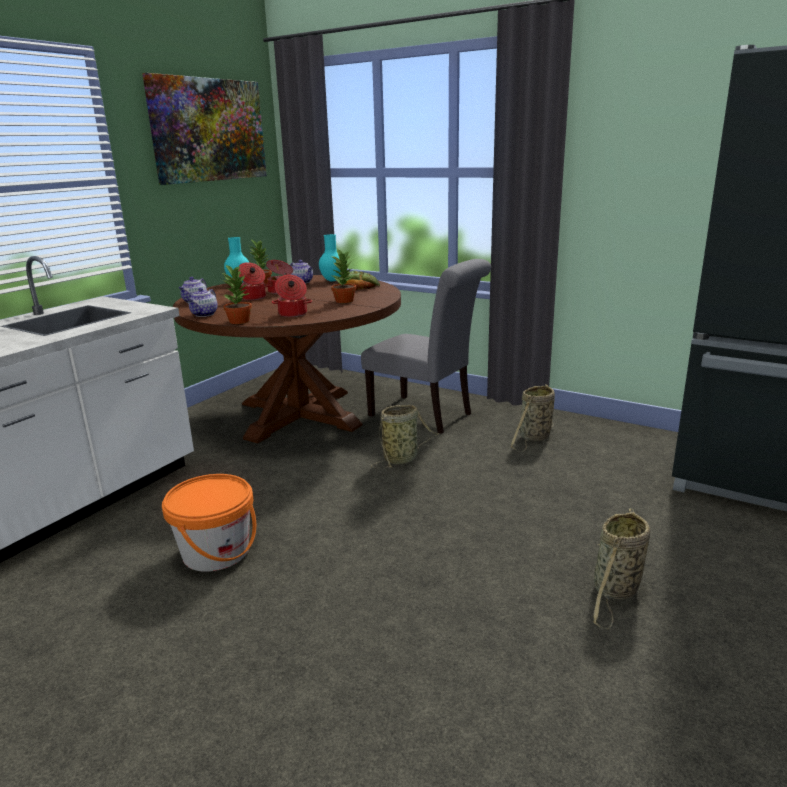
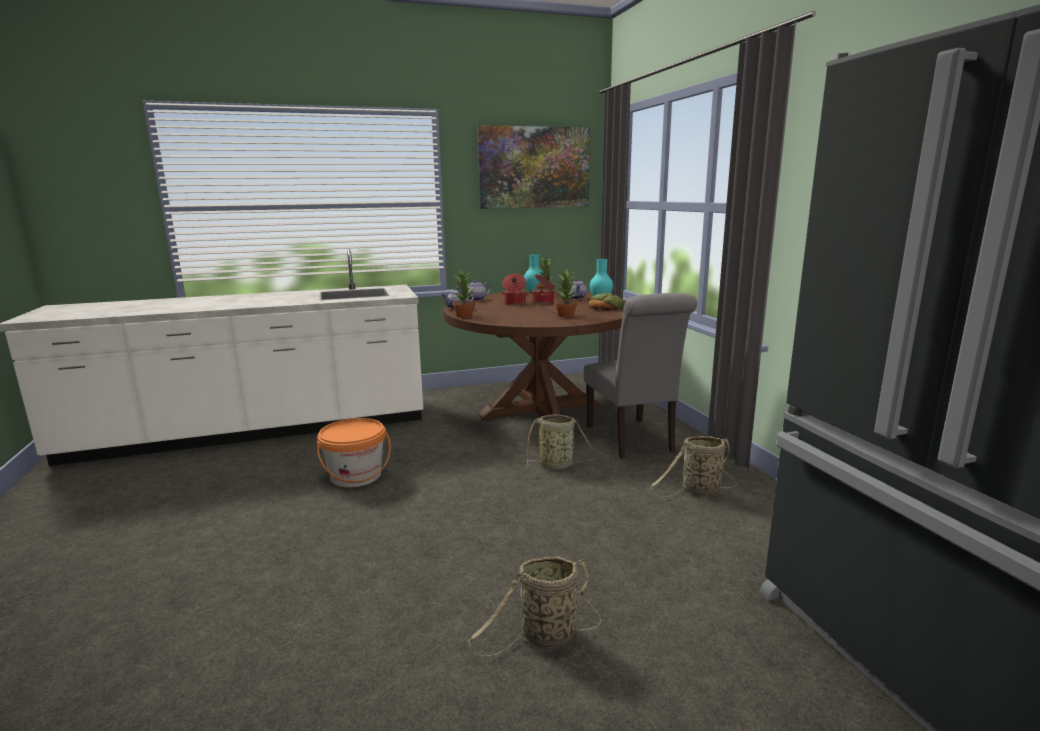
camera: 40 degrees right, 5 degrees down
cooking pot [272,275,312,317] -> none

